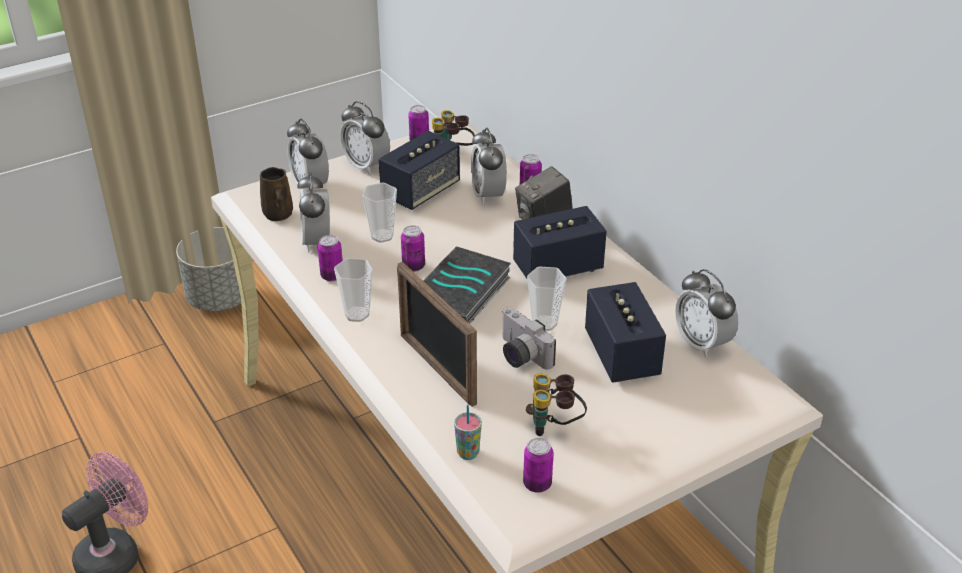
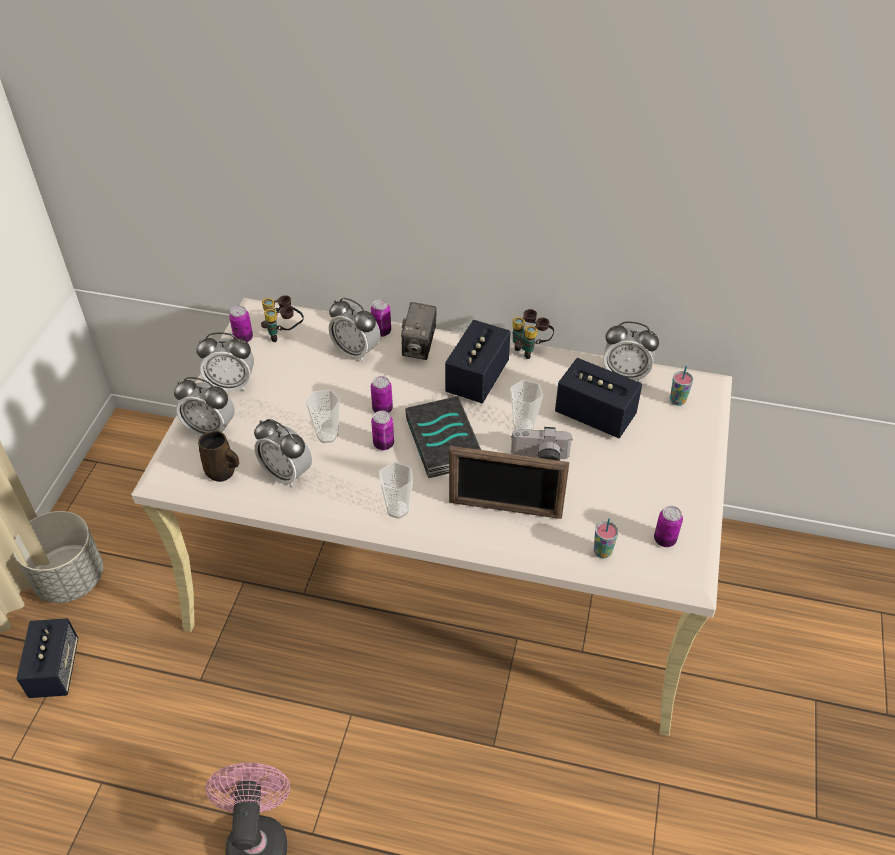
camera: 45 degrees left, 10 degrees up
can [318,235,343,282] -> can moved to [371,376,393,413]
speaker [379,131,460,210] -> speaker moved to [16,618,78,698]
binoculars [526,374,587,436] -> binoculars moved to [512,309,554,359]
none -> cup [670,366,693,406]

